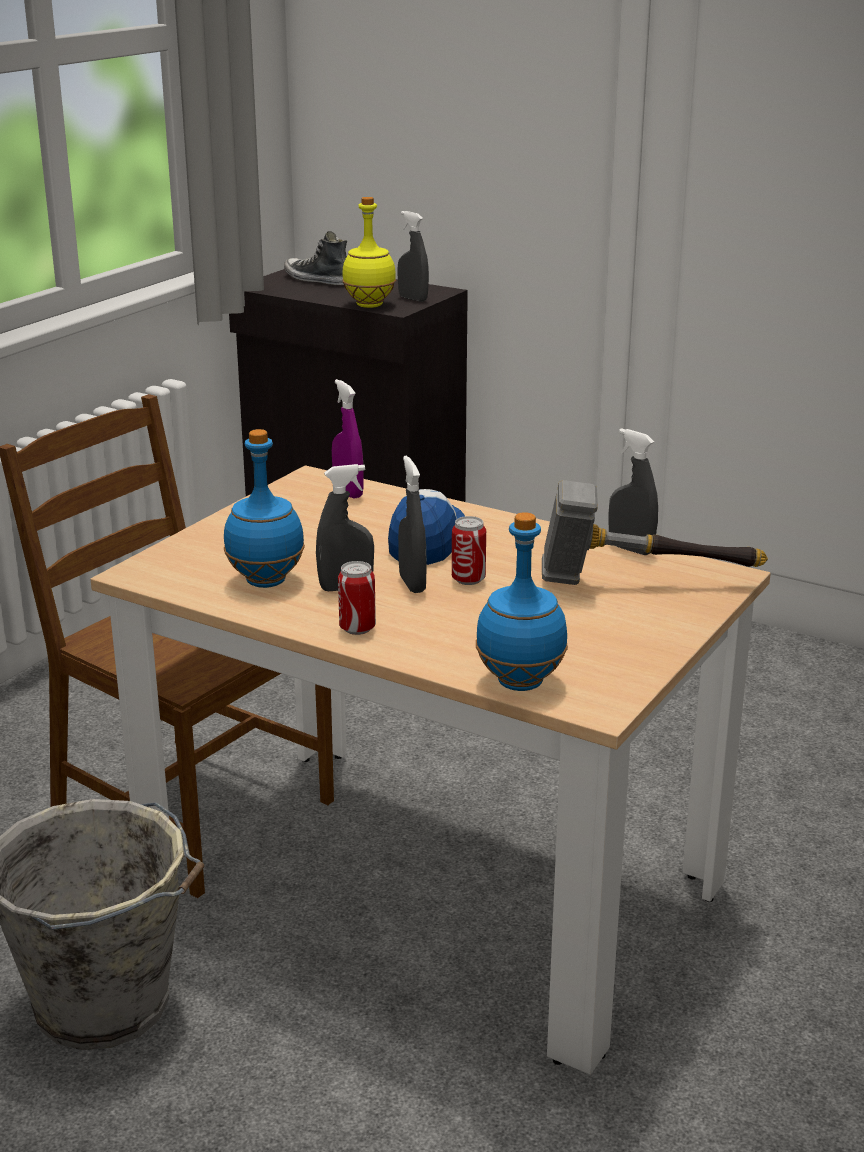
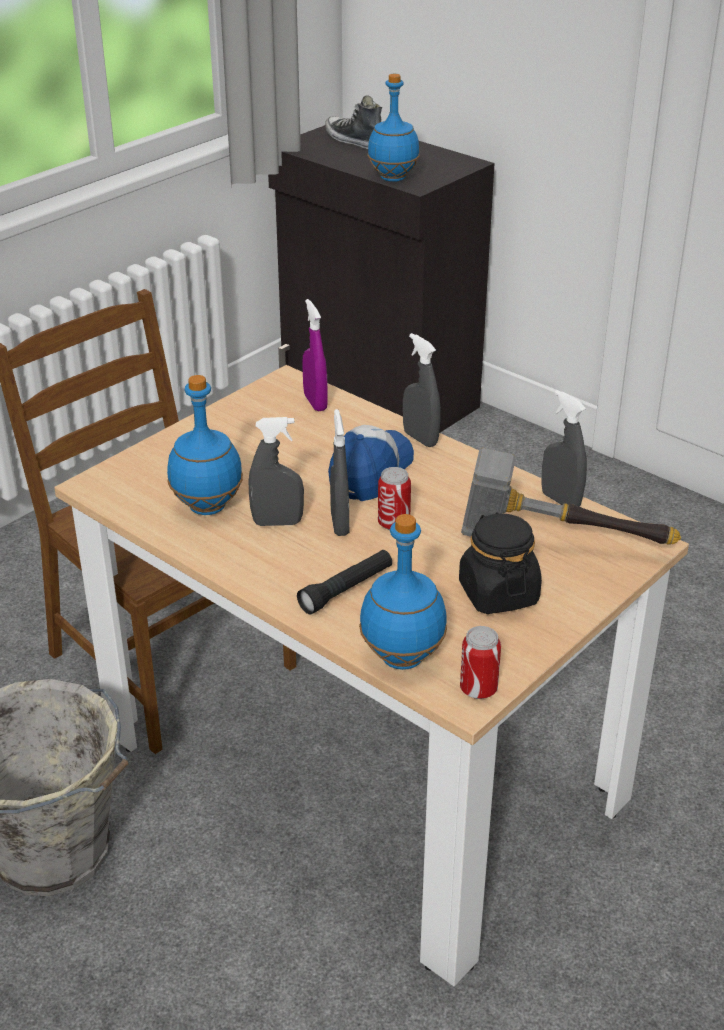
camera: 10 degrees right, 10 degrees up
can [338,561,376,635] -> can moved to [460,626,501,699]
yellow bottle [342,197,396,308] -> blue bottle [368,74,419,182]
grey spray bottle [398,211,429,302] -> grey spray bottle moved to [403,333,440,447]
none -> black flashlight [297,550,392,615]
none -> black jar [459,512,542,614]

